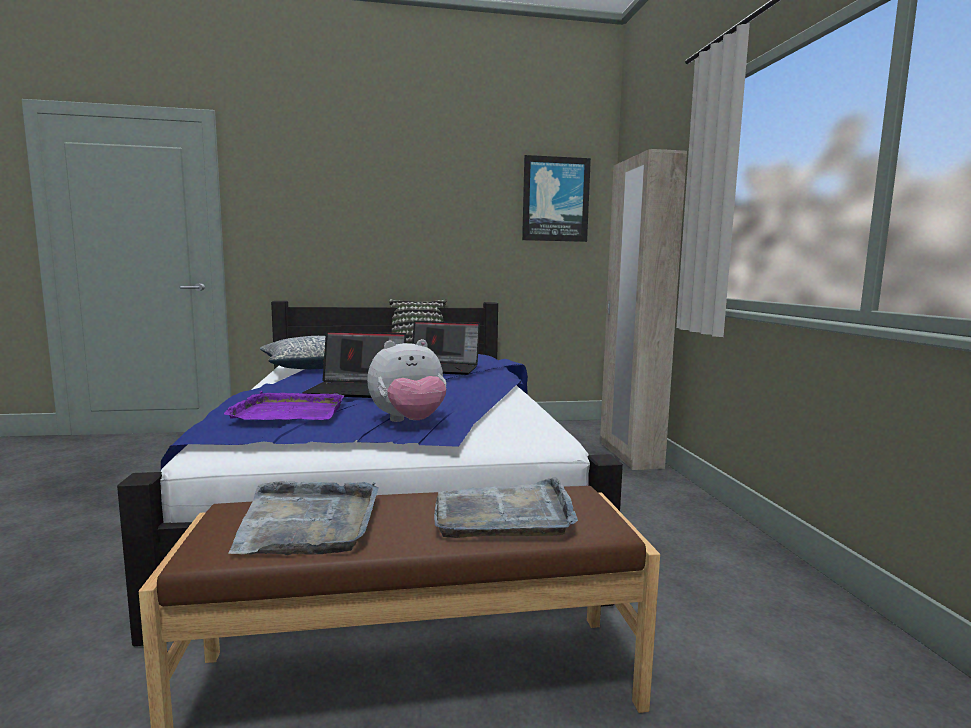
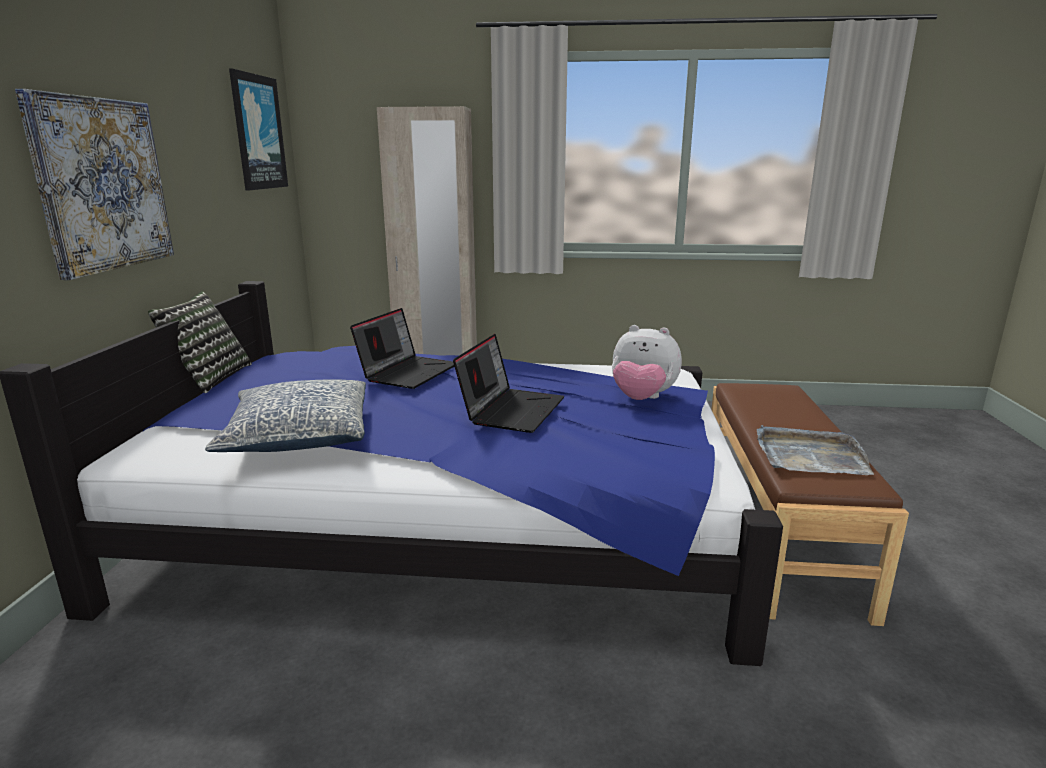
camera: 75 degrees left, 10 degrees up
purple tray [224,391,344,420] -> none
plush toy [367,339,447,422] -> plush toy turned 120 degrees clockwise [612,325,682,400]
grey tray [434,477,578,538] -> none
none -> picture [15,89,174,280]

